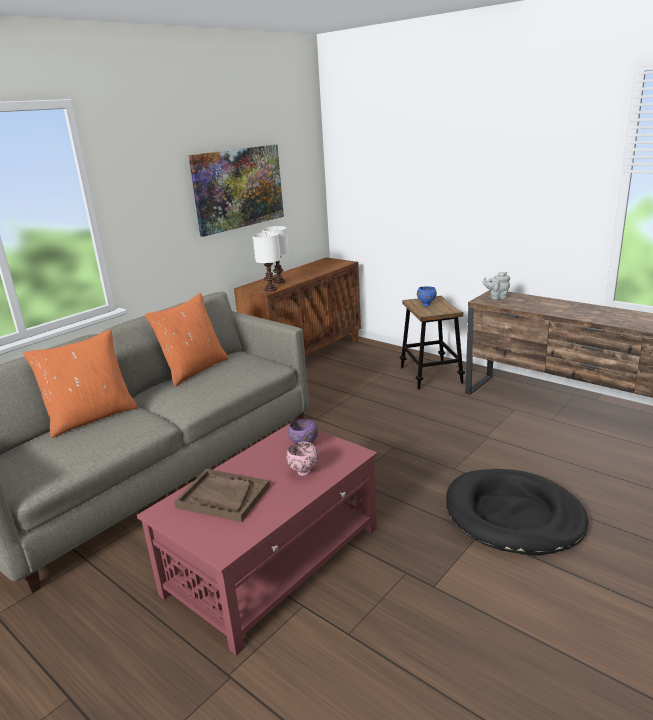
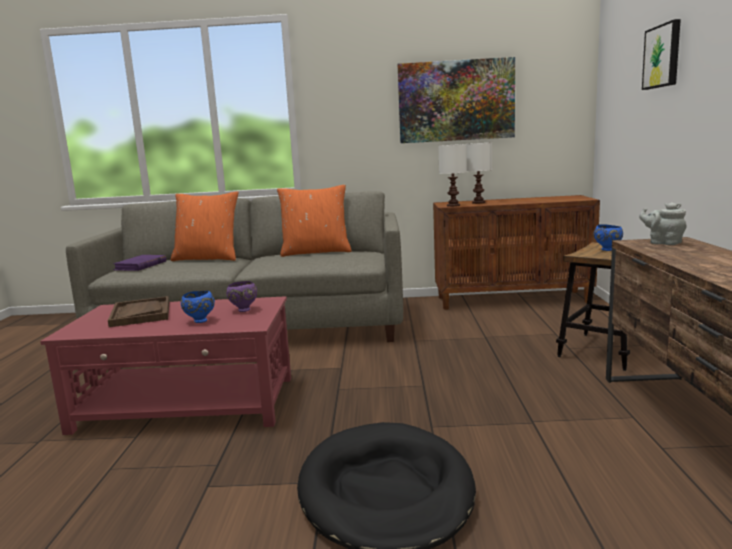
camera: 50 degrees right, 10 degrees down
pink bowl [286,441,318,476] -> blue bowl [181,291,215,323]
none -> purple book [113,255,166,271]
none -> picture [642,19,681,90]

